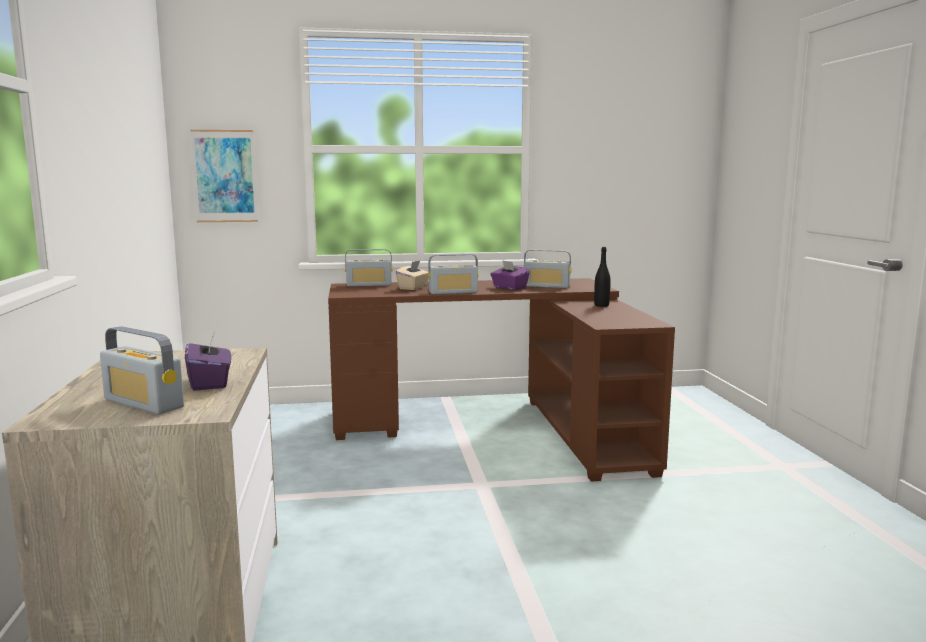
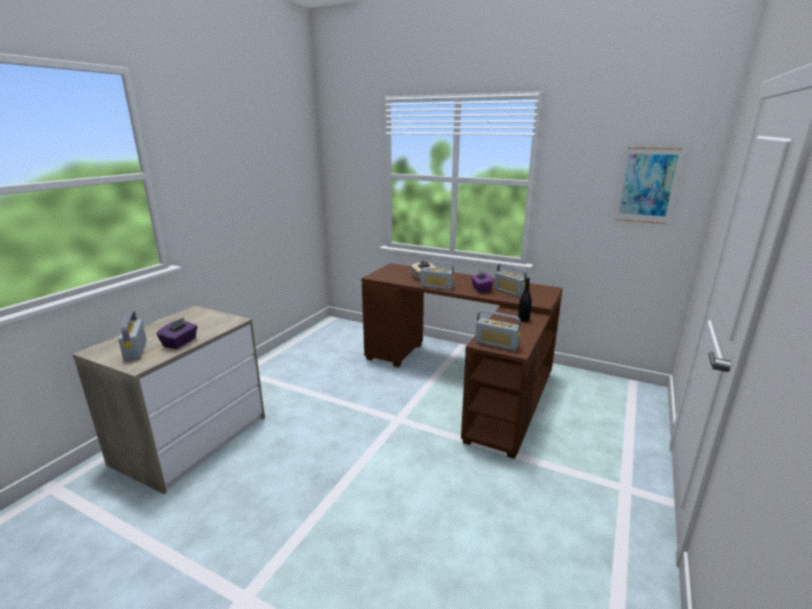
camera: 35 degrees right, 10 degrees up
picture [190,130,258,222] -> picture moved to [616,147,683,224]
radio [345,249,393,286] -> radio moved to [475,310,521,351]

